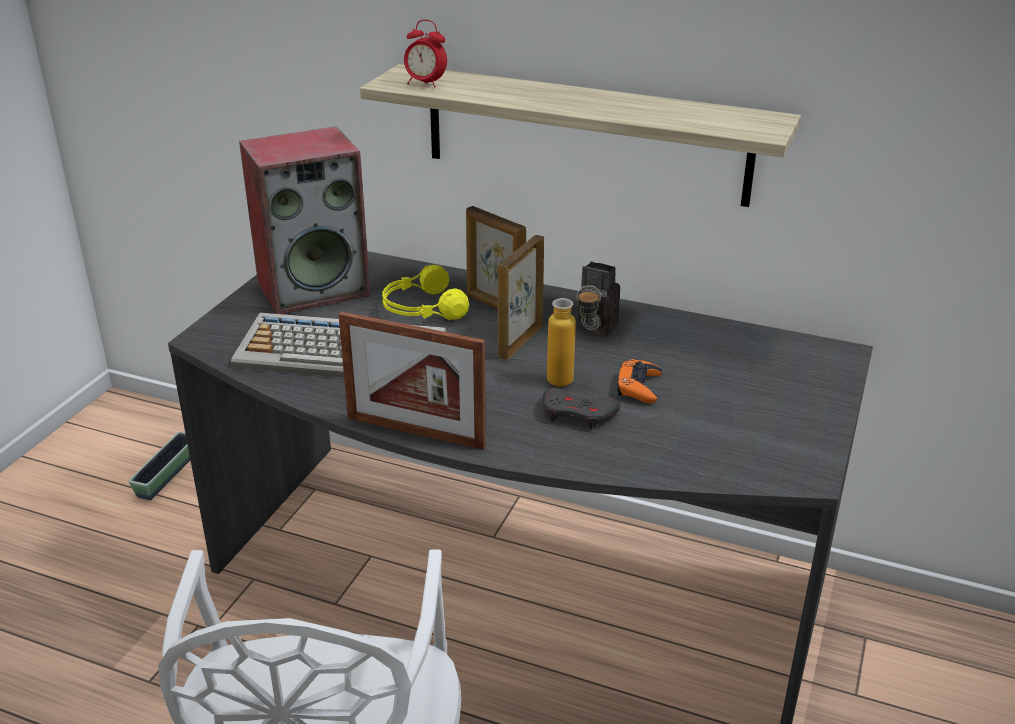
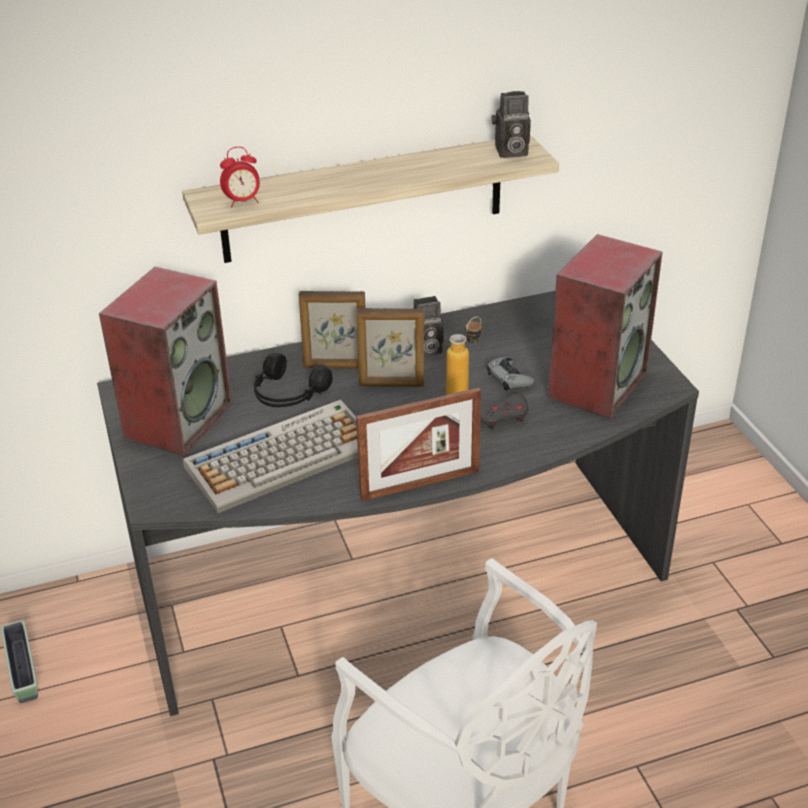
camera: 40 degrees left, 5 degrees up
yellow headphones [382,265,469,320] -> black headphones [254,353,333,407]
picture frame [498,235,544,360] -> picture frame turned 75 degrees counterclockwise [356,308,424,387]
orange game controller [617,359,662,403] -> grey game controller [487,357,535,391]
none -> camera [492,91,531,158]
none -> speaker [548,234,663,419]

